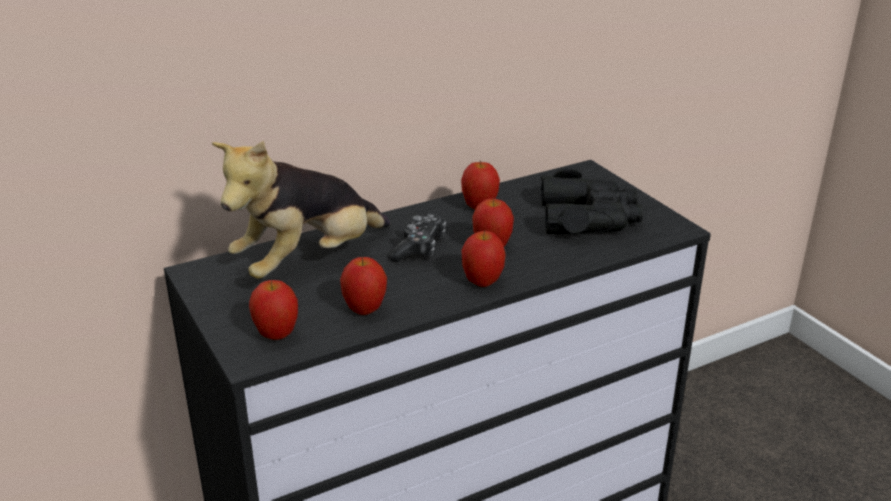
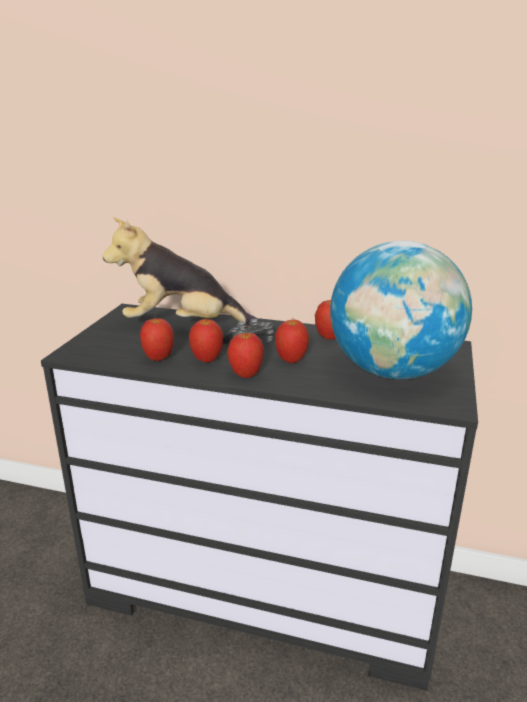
camera: 45 degrees right, 5 degrees down
apple [249,280,298,340] -> apple moved to [189,317,223,363]
black binoculars [541,168,643,234] -> globe [330,241,472,379]

